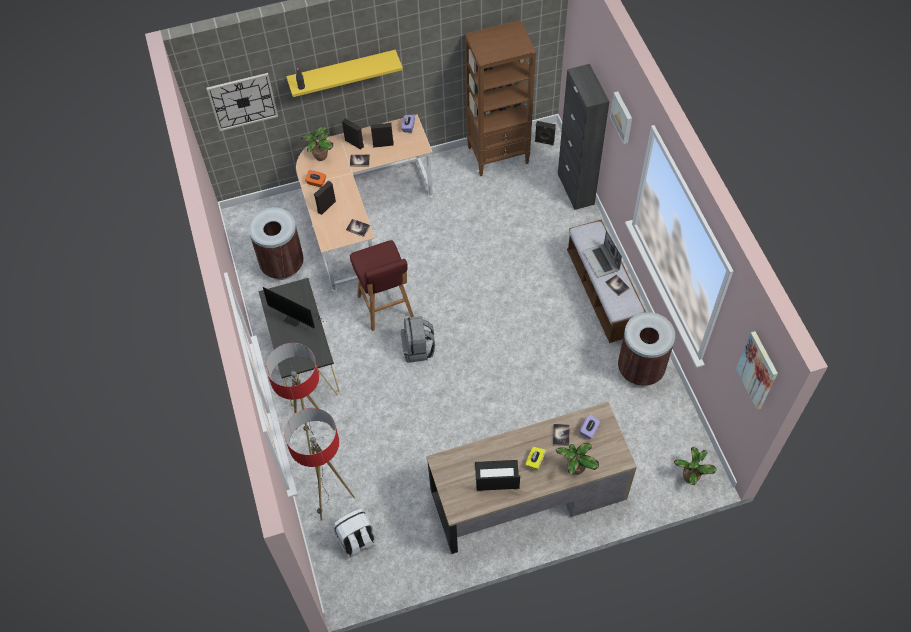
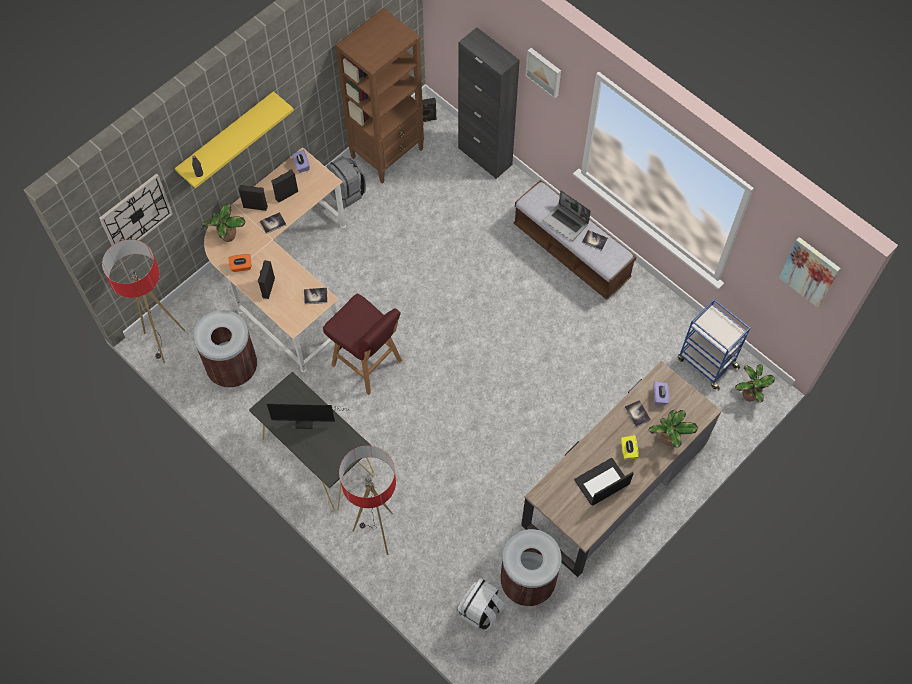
camera: 30 degrees left, 5 degrees up
floor lamp [284,408,355,521] -> floor lamp moved to [102,239,185,363]
grey backpack [401,316,435,363] -> grey backpack moved to [326,156,366,208]
brown trash can [618,312,675,386] -> brown trash can moved to [500,529,562,606]
none -> blue cart [678,299,750,390]

